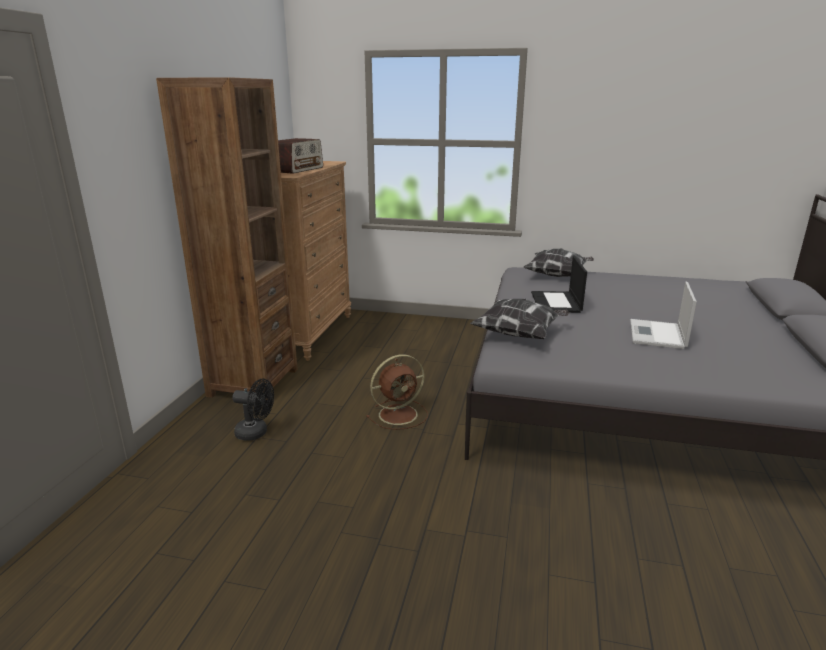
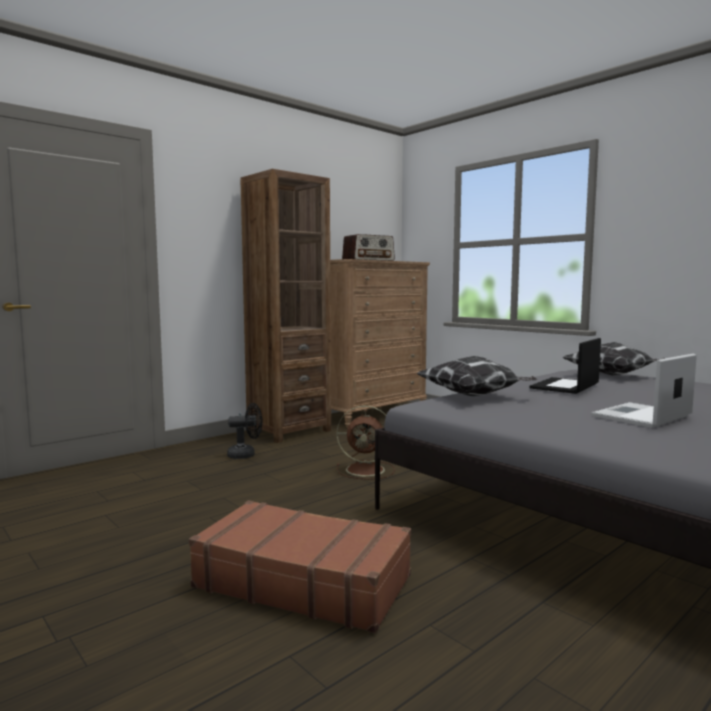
camera: 35 degrees right, 15 degrees down
black fan [232,379,274,441] -> black fan turned 60 degrees counterclockwise [227,403,262,459]
none -> brown suitcase [189,500,411,633]

